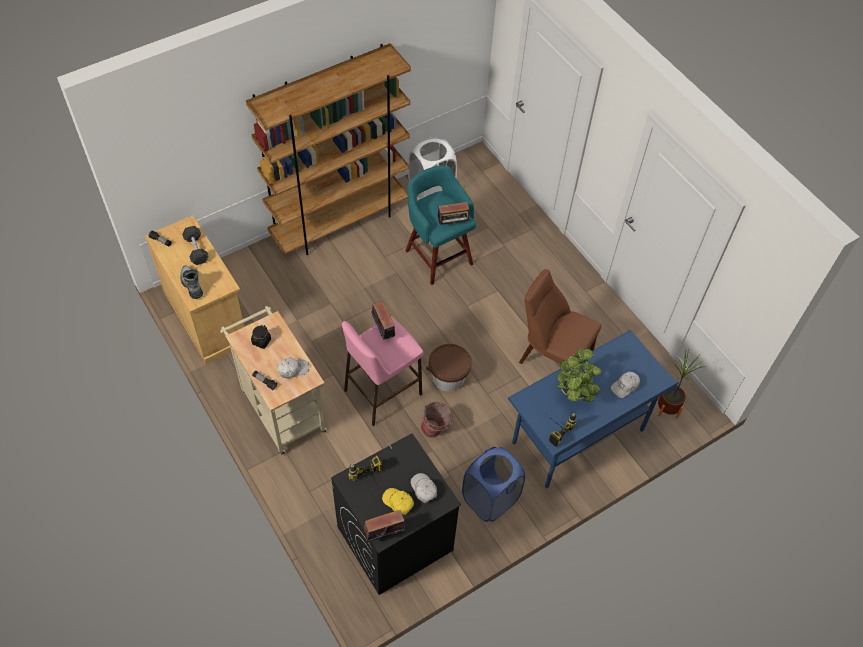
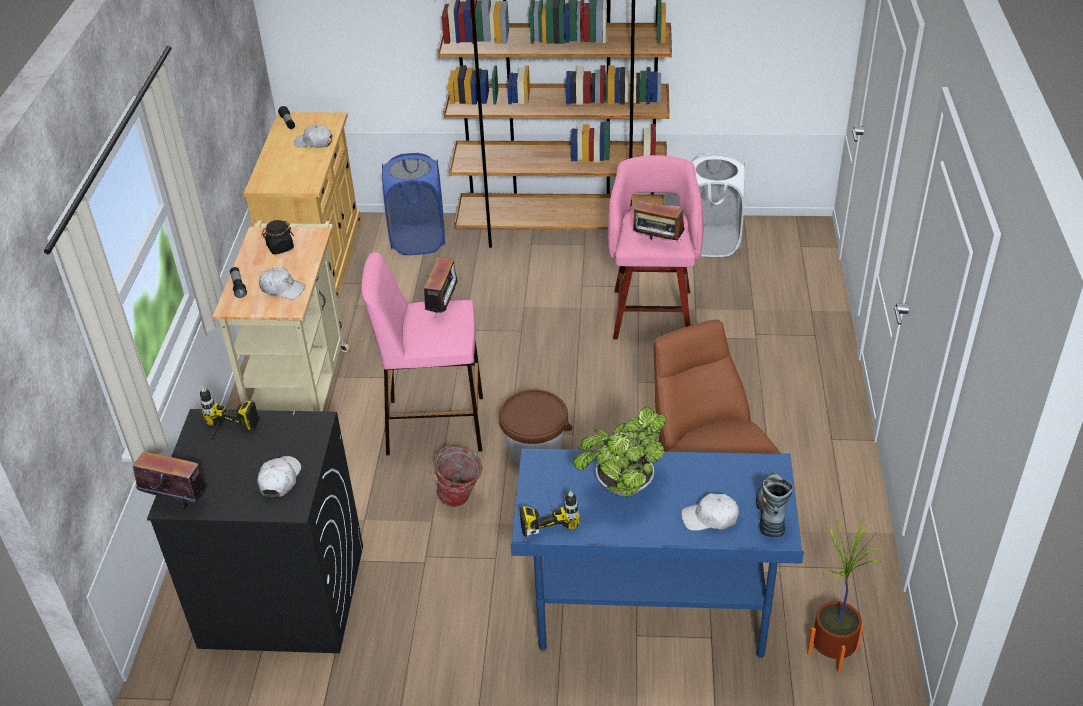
camera: 40 degrees right, 15 degrees down
boot [181,265,203,299] -> boot moved to [756,473,794,537]
black dumbbell [182,226,209,265] -> white cap [294,124,332,148]
yellow cap [382,488,414,515] -> none
turquoise stool [405,165,476,285] -> pink stool [608,155,703,339]
blue laundry basket [462,447,525,522] -> blue laundry basket moved to [382,153,445,255]

